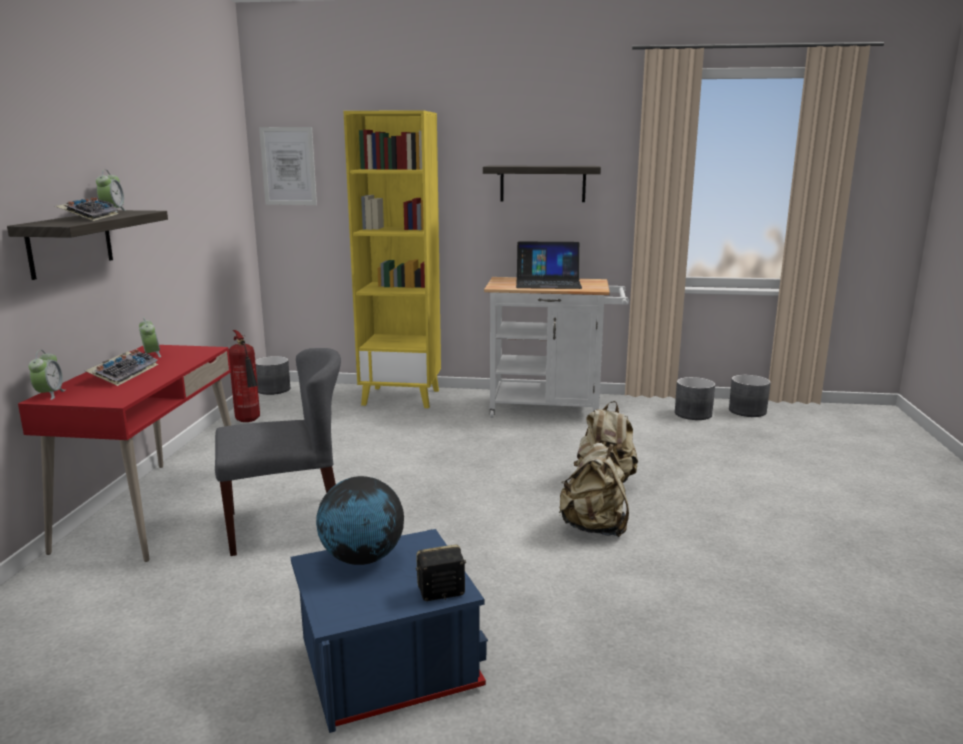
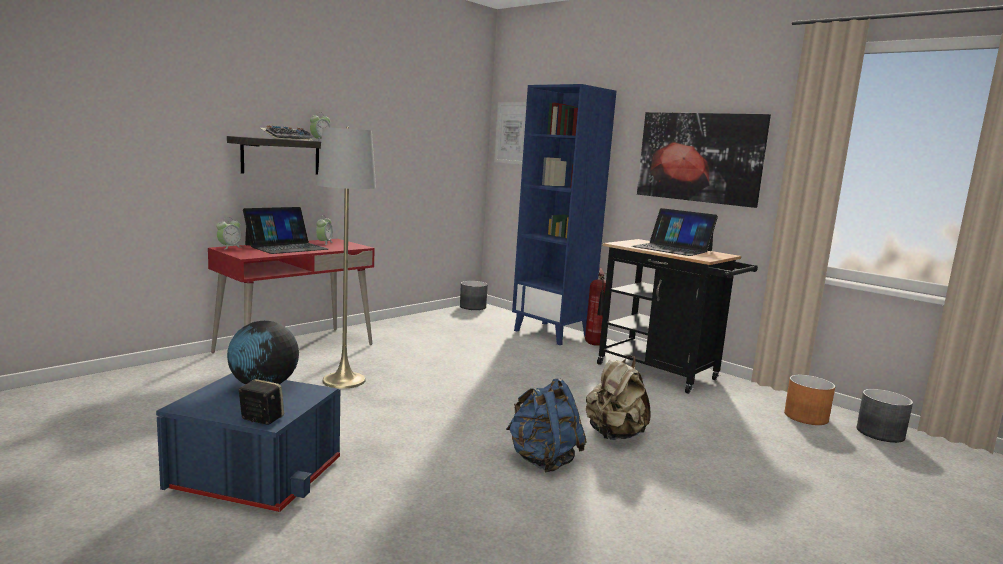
camera: 35 degrees right, 5 degrees down
keyboard [85,349,158,386] -> laptop [243,207,328,254]
grey chair [215,348,341,556] -> grey floor lamp [317,127,376,389]
fire extinguisher [229,330,260,422] -> fire extinguisher moved to [585,268,606,346]
yellow bookcase [343,110,441,408] -> blue bookcase [512,84,616,345]
shelf [483,165,601,202] -> picture [637,112,771,208]
white cart [484,277,629,418] -> black cart [597,239,758,394]
beige backpack [559,443,629,537] -> blue backpack [506,378,587,473]
grey planter [675,377,715,420] -> orange planter [784,375,835,425]

